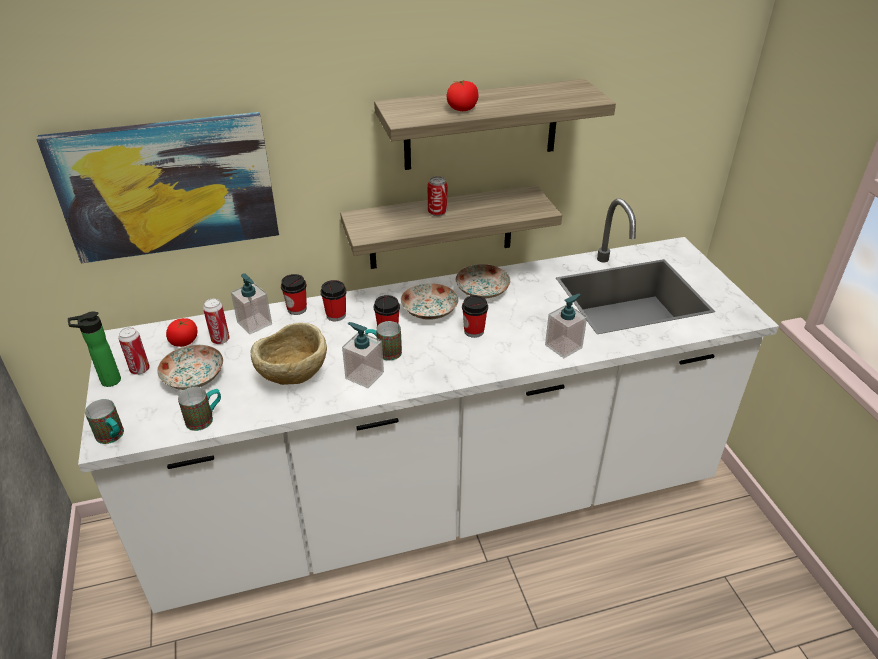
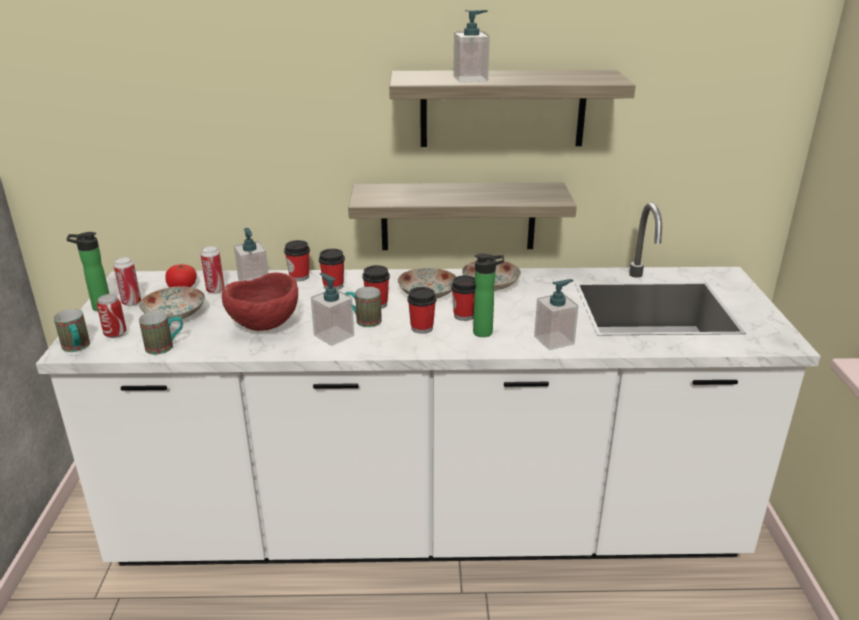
camera: 15 degrees right, 10 degrees down
picture [37,112,279,264] -> none
beige bowl [250,323,327,385] -> red bowl [222,272,298,331]
can [428,176,447,216] -> can moved to [97,294,127,338]
tomato [447,80,478,111] -> soap dispenser [453,10,490,83]
none -> cup [408,287,436,334]
none -> bottle [473,253,504,337]

